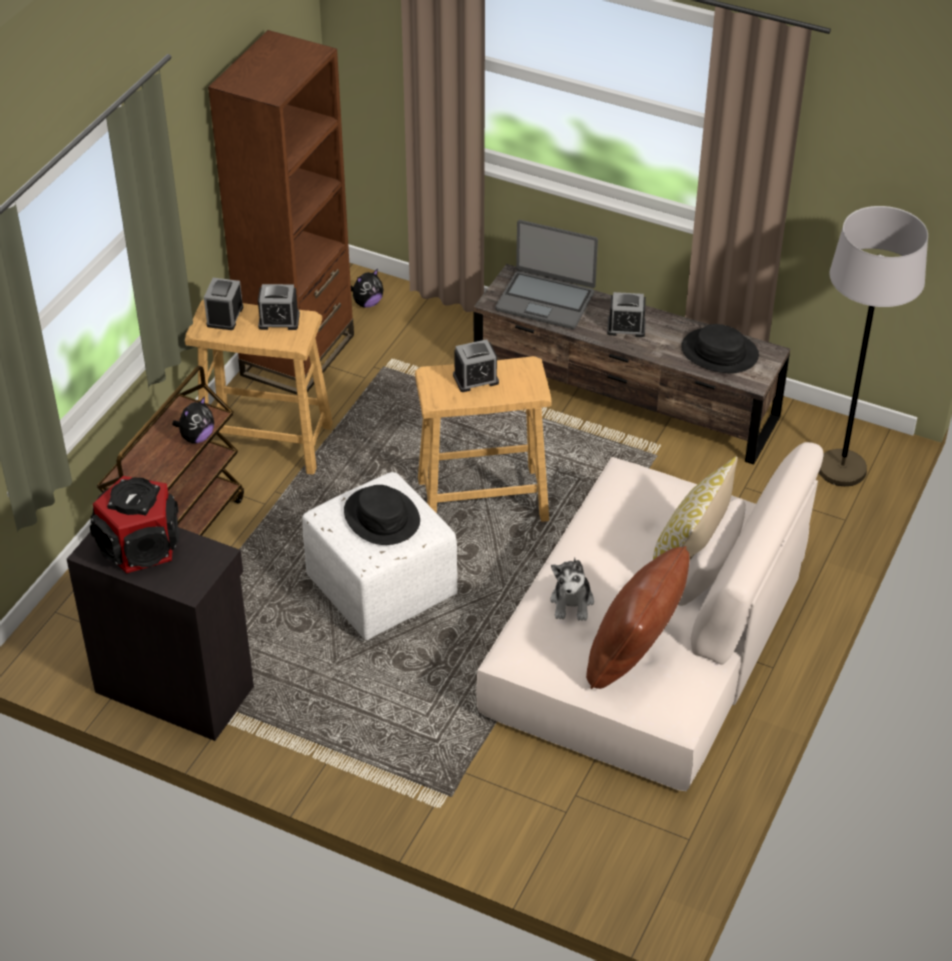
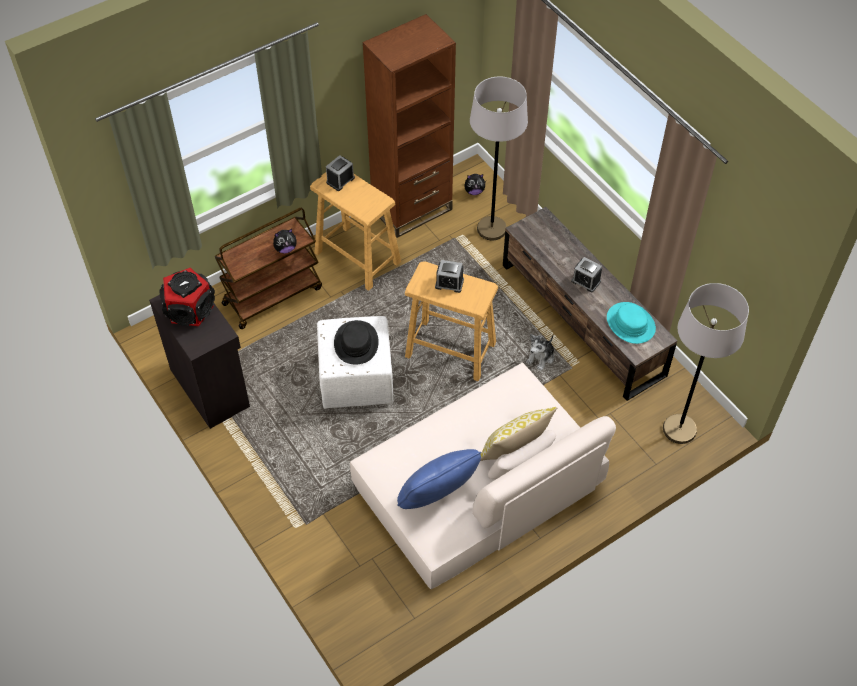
camera: 30 degrees right, 10 degrees up
alarm clock [258,284,300,330] -> none
laptop [495,220,598,329] -> none
plush toy [550,558,594,621] -> plush toy moved to [526,334,554,371]
brown pillow [586,546,690,689] -> blue pillow [397,449,481,509]
black hat [681,324,759,373] -> turquoise hat [607,302,656,344]
none -> grey floor lamp [470,76,528,240]

